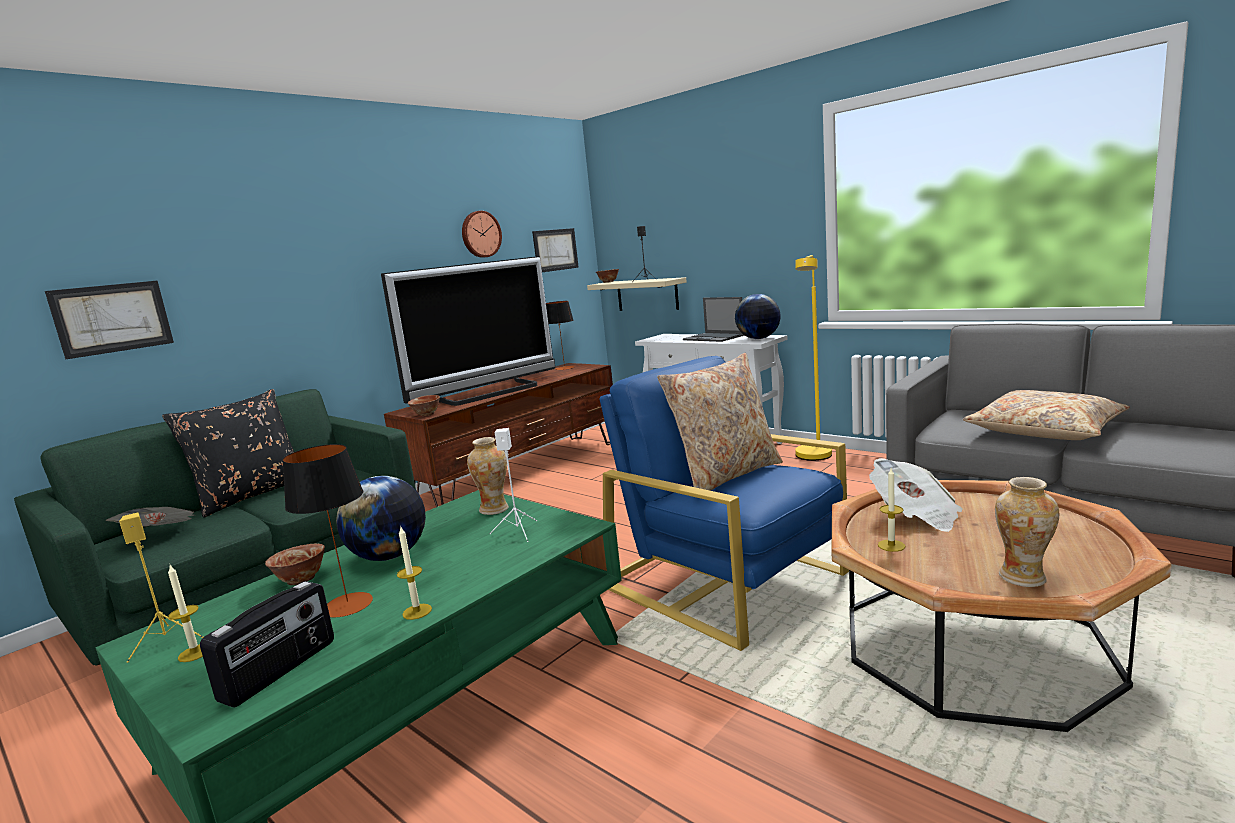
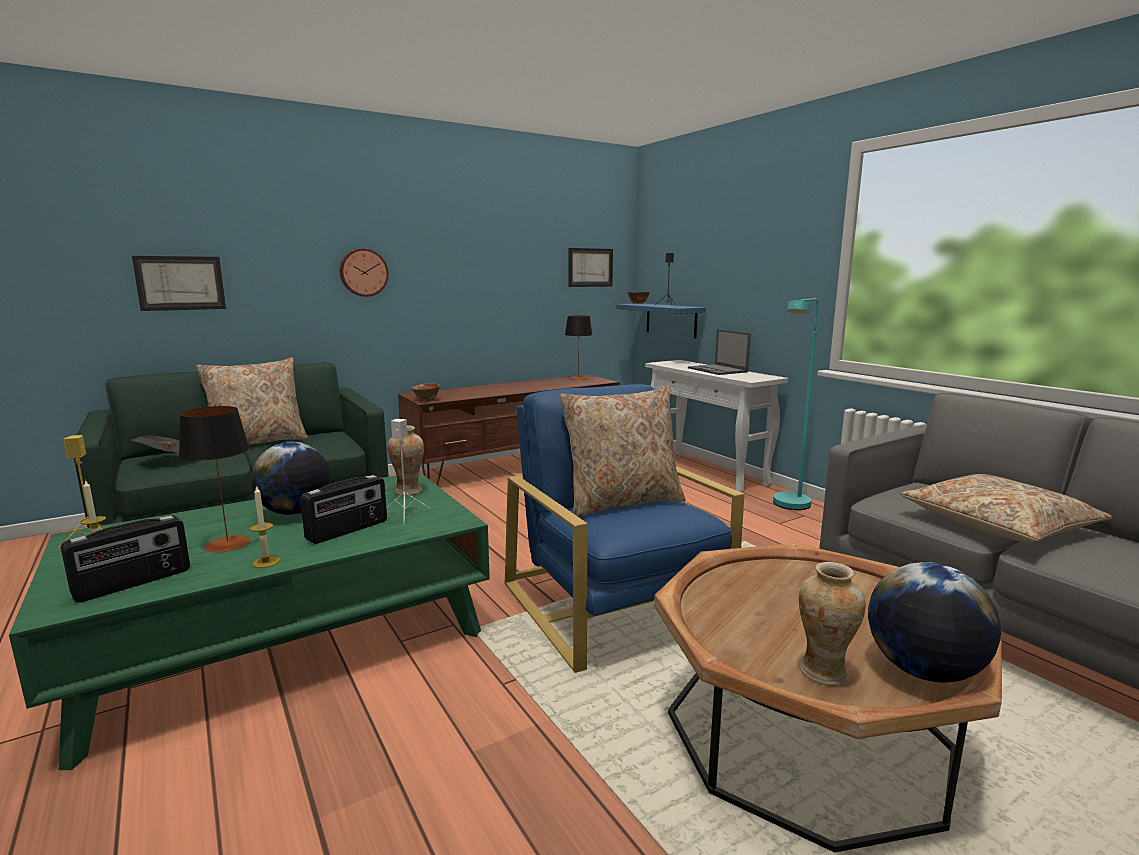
camera: 15 degrees right, 0 degrees up
black pillow [162,389,294,517] -> beige pillow [196,357,308,445]
bowl [265,543,325,585] -> none
television [381,256,555,406] -> none
wall clock [462,211,502,258] -> wall clock moved to [340,248,389,297]
beige shelf [587,277,687,311] -> blue shelf [616,303,706,338]
globe [735,294,781,339] -> globe moved to [868,562,1001,683]
yellow floor lamp [795,255,832,461] -> turquoise floor lamp [773,299,818,510]
newspaper [869,458,963,532] -> none
candle [878,468,906,552] -> none
none -> radio [300,475,387,544]

